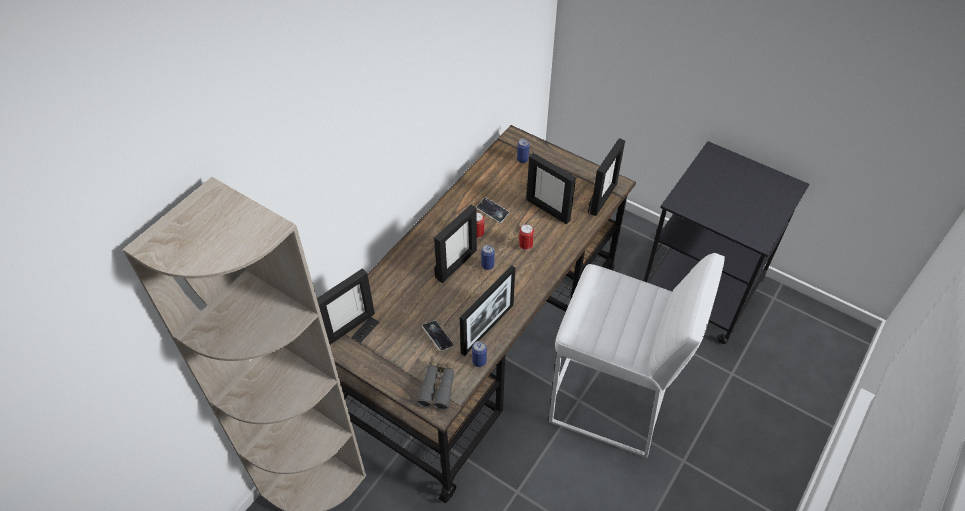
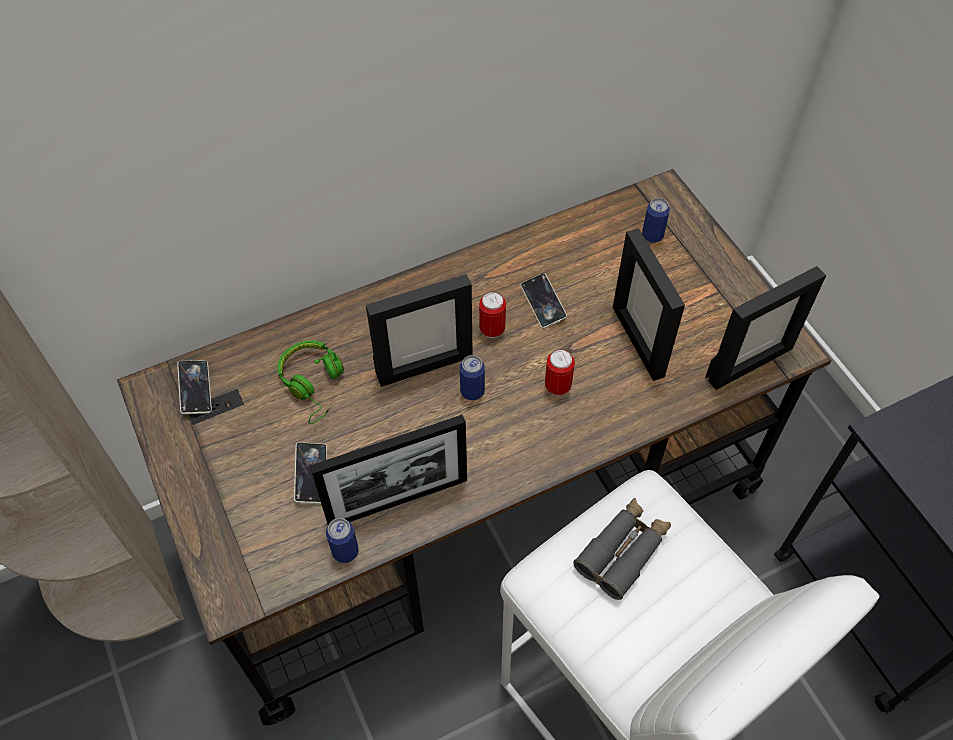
camera: 30 degrees right, 5 degrees up
picture frame [317,268,375,345] -> phone [177,360,212,414]
grey binoculars [417,358,455,410] -> grey binoculars moved to [574,498,671,600]
none -> green headphones [277,340,344,424]

